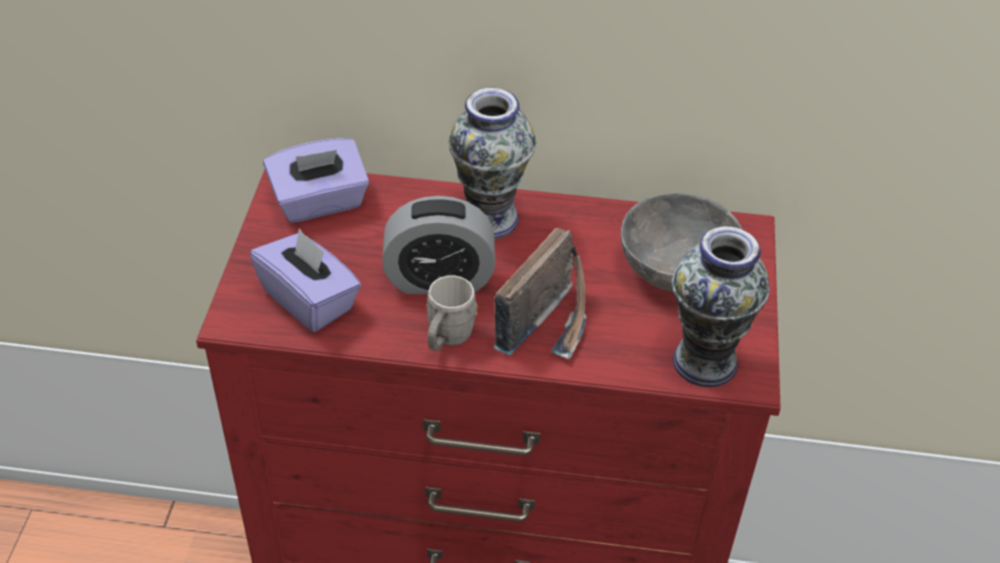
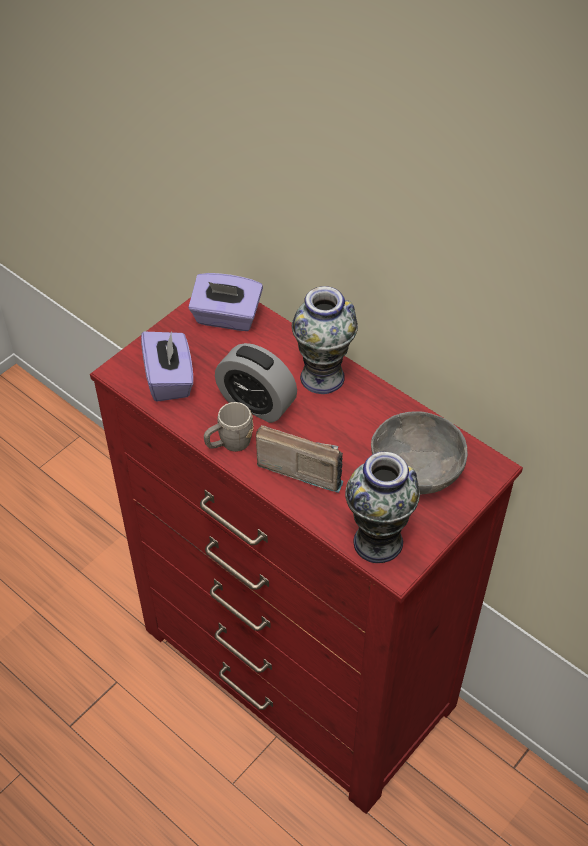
camera: 35 degrees right, 5 degrees up
radio [493,228,586,359] -> radio turned 135 degrees counterclockwise [256,425,344,493]

